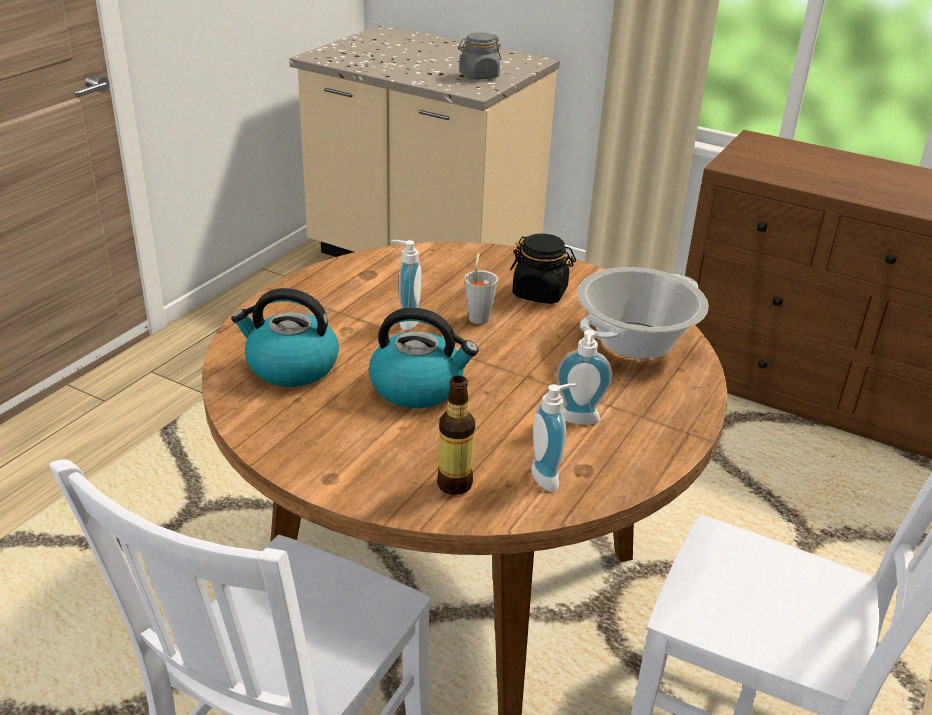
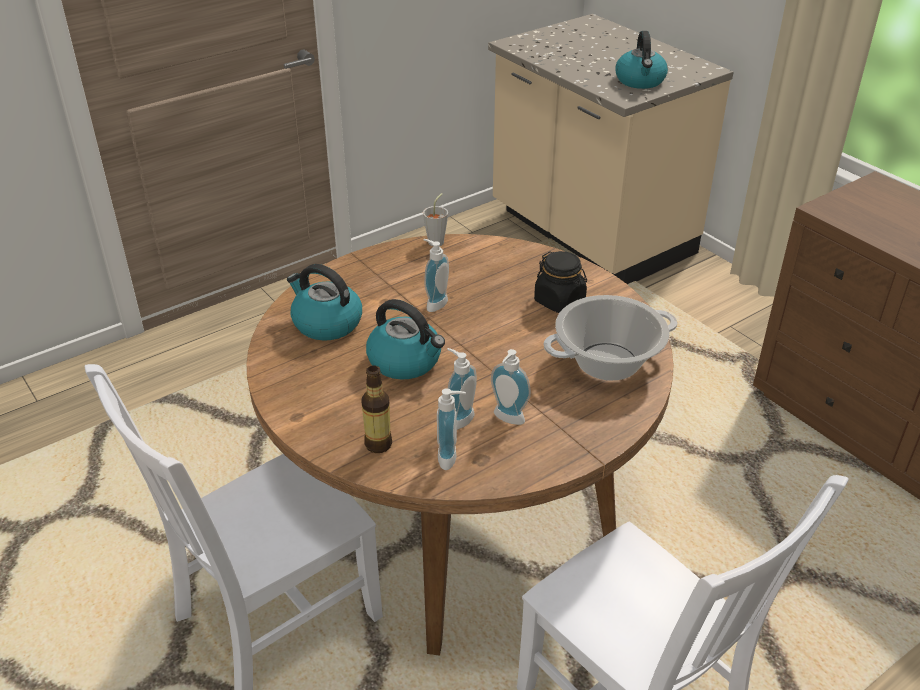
camera: 25 degrees right, 5 degrees up
grey jar [458,32,501,80] -> kettle [615,31,668,89]
grey cup [464,253,498,324] -> grey cup moved to [423,193,448,246]
none -> soap dispenser [447,348,477,430]

